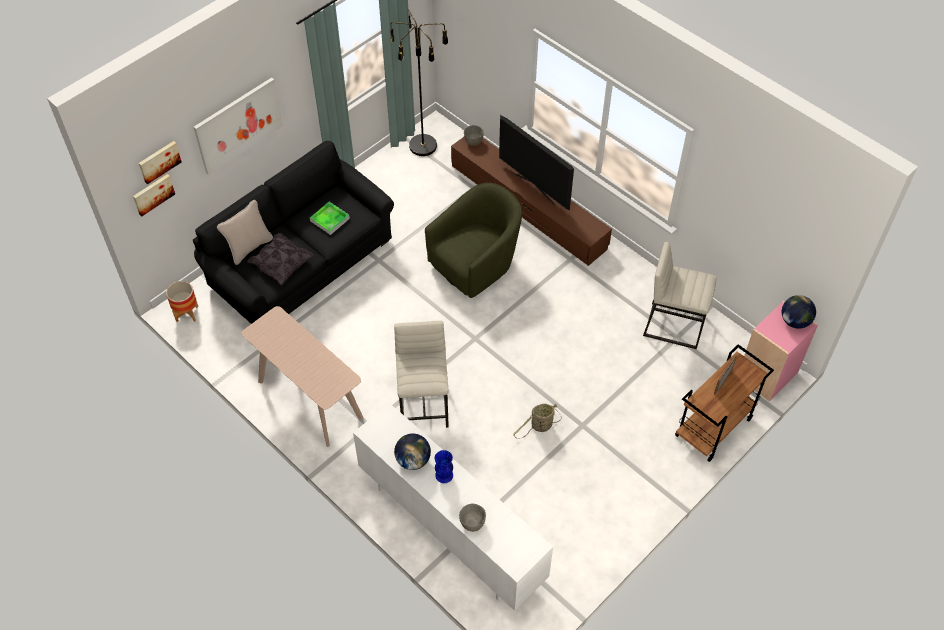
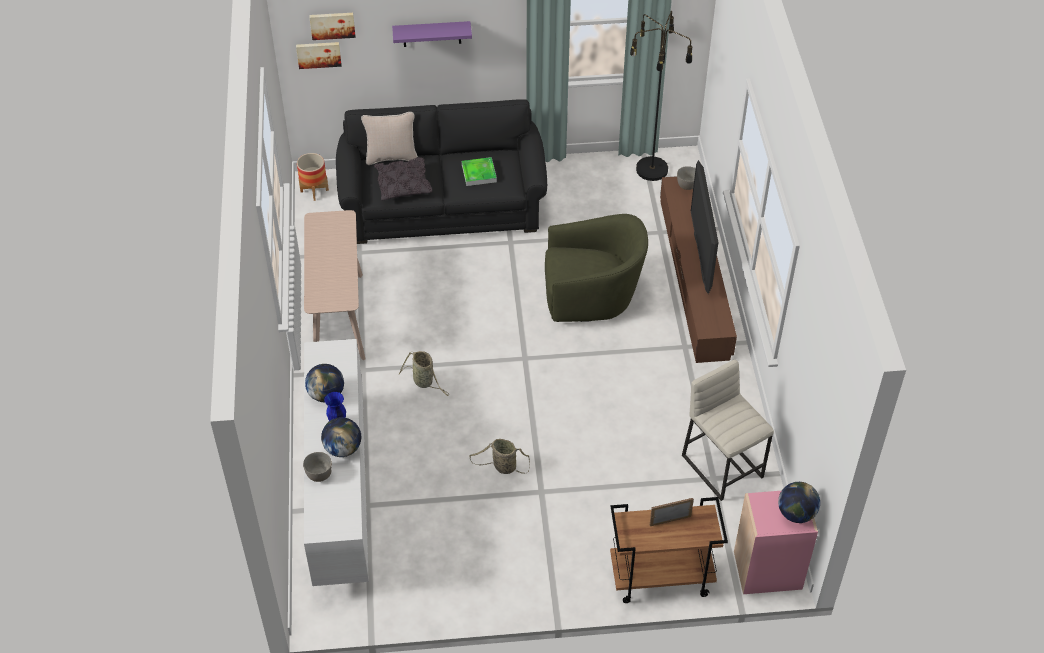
camera: 40 degrees right, 5 degrees down
picture [194,77,283,175] -> purple shelf [392,21,472,47]
beige stool [394,321,449,428] -> basket [399,351,449,396]
none -> globe [321,417,361,457]

